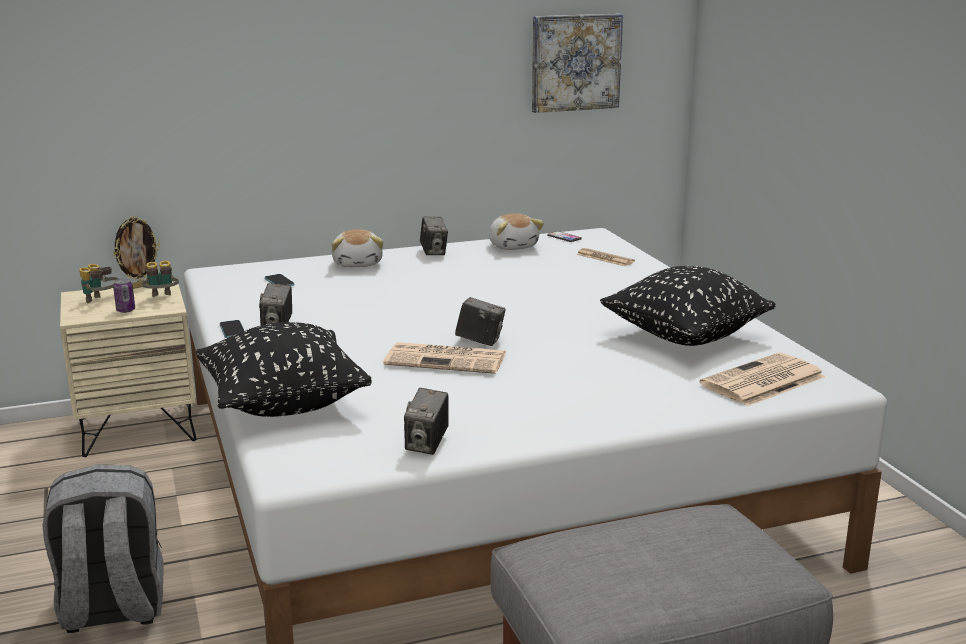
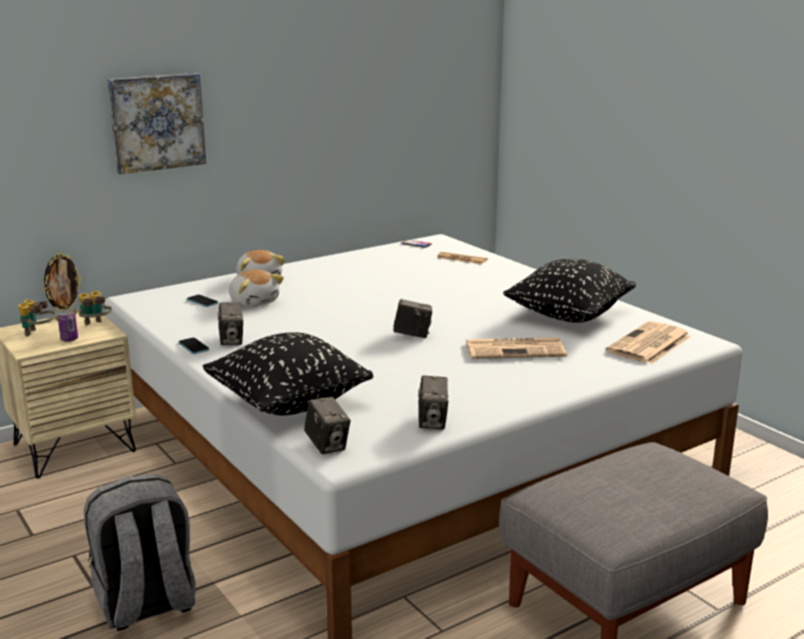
camera: 15 degrees left, 0 degrees up
newspaper [383,342,506,374] -> newspaper moved to [466,337,567,359]
camera [420,217,448,255] -> camera moved to [304,396,350,454]
plush toy [489,213,544,250] -> plush toy moved to [229,270,284,307]
picture [532,13,623,113] -> picture moved to [107,73,206,174]

